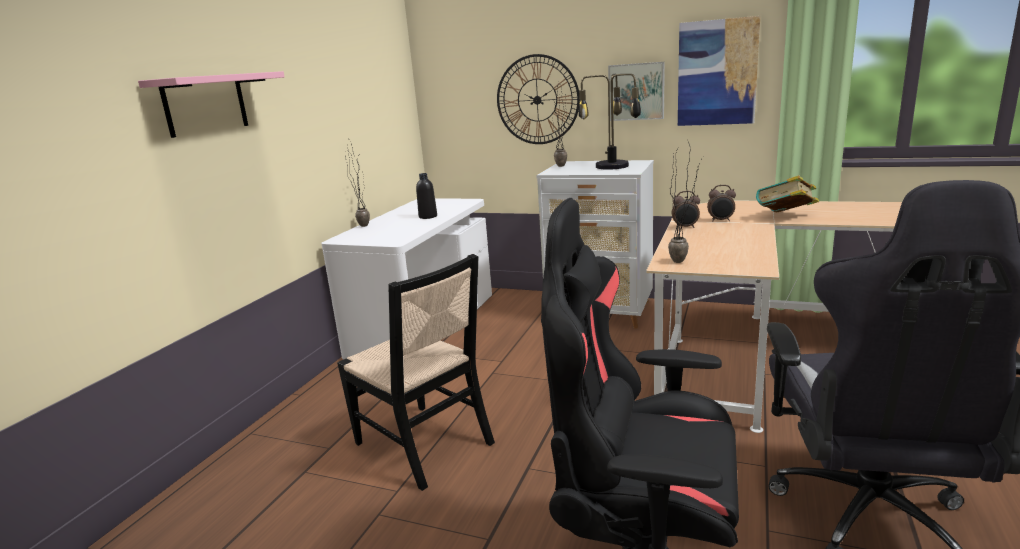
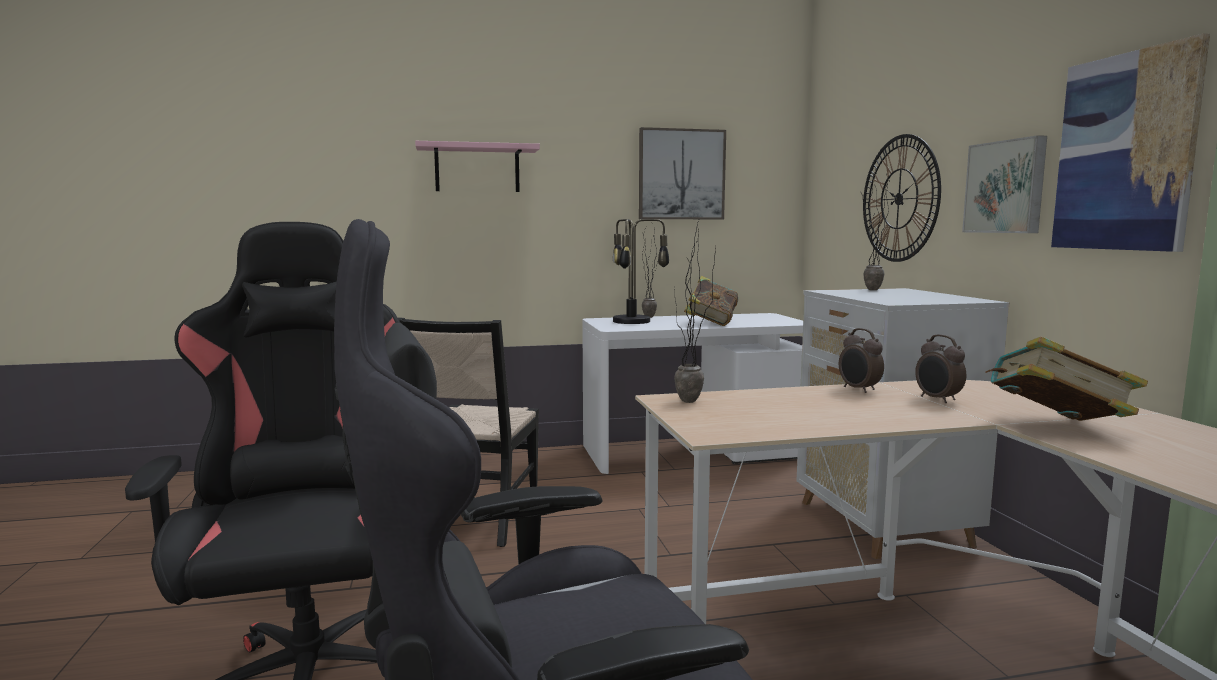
camera: 55 degrees right, 10 degrees down
black bottle [416,173,437,219] -> book [684,276,738,326]
table lamp [579,74,641,170] -> table lamp moved to [613,219,669,324]
none -> picture [639,127,726,219]

